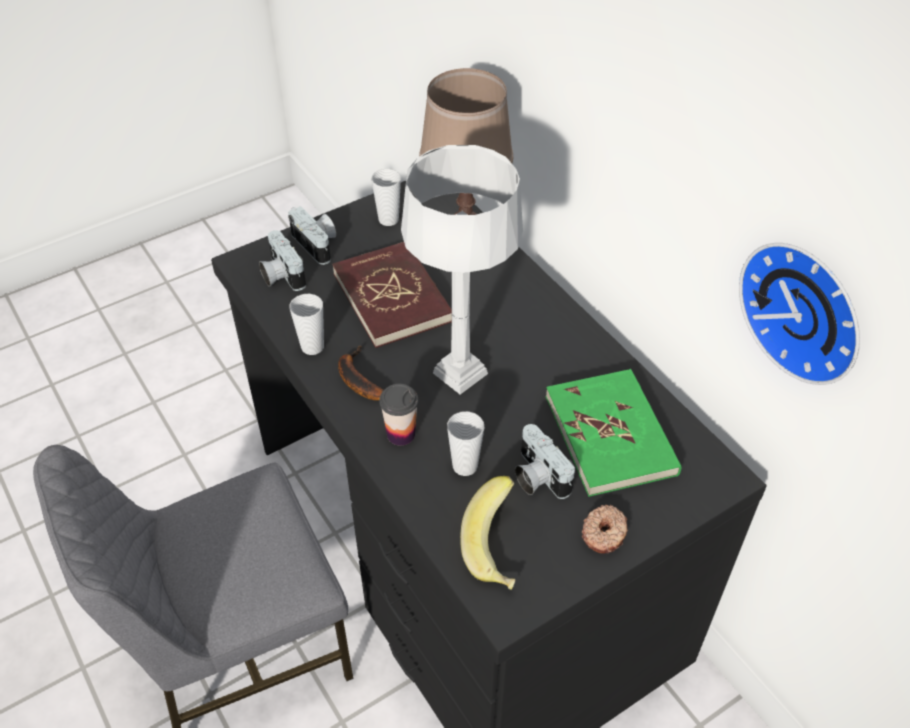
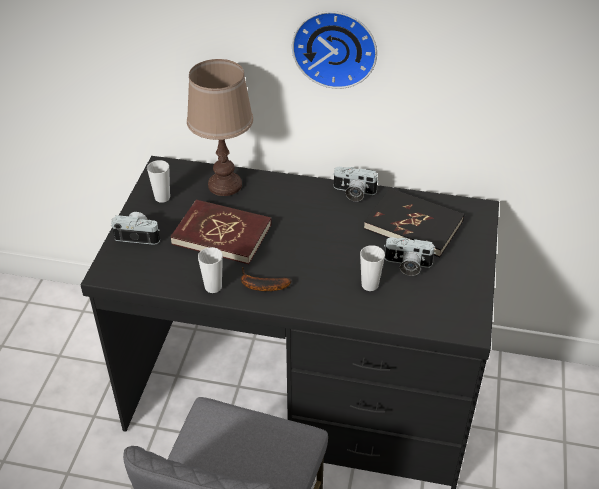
camera: 45 degrees left, 5 degrees down
camera [259,230,306,291] -> camera moved to [333,167,379,202]
cup [379,384,418,446] -> none
grey table lamp [401,145,523,394] -> none
banana [460,476,516,590] -> none
green book [546,369,681,497] -> black book [364,188,464,257]
donut [582,505,628,554] -> none
wall clock [739,243,860,385] -> wall clock moved to [292,11,377,89]

